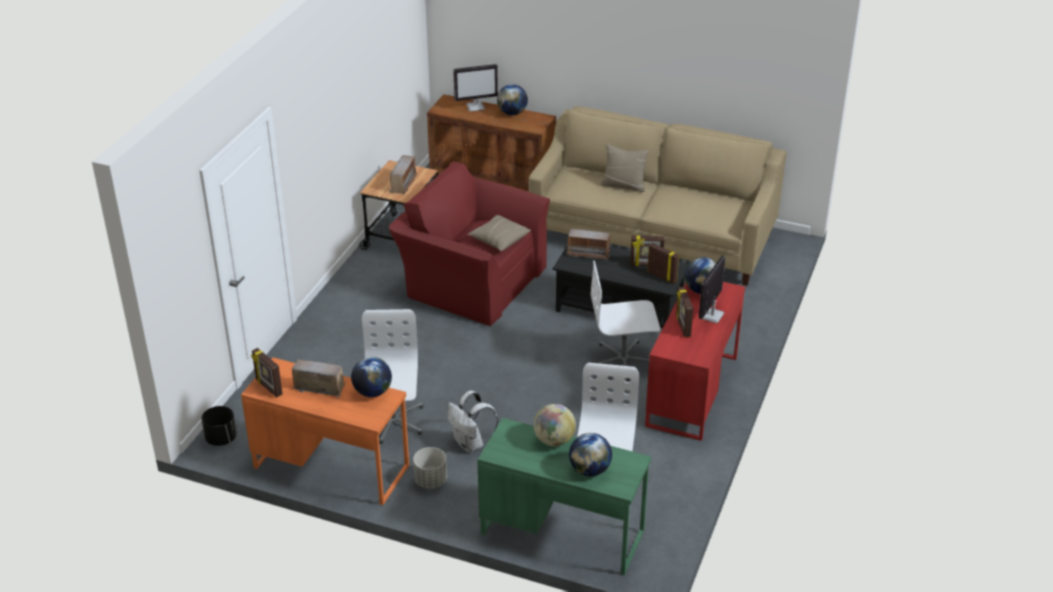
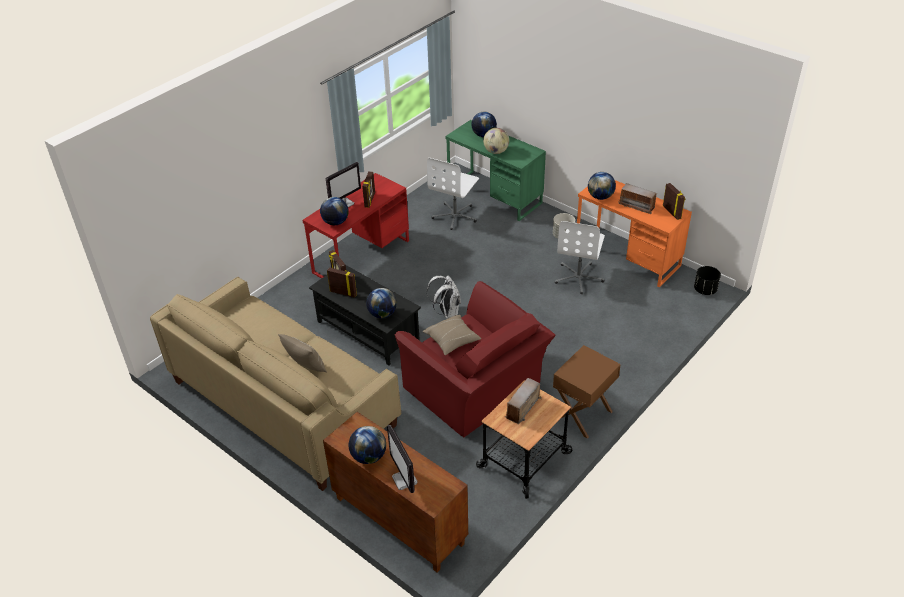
camera: 160 degrees left, 5 degrees up
white backpack [447,390,498,453] -> white backpack moved to [427,275,461,318]
monitor [453,64,498,112] -> monitor turned 120 degrees counterclockwise [387,425,418,493]
radio [566,228,610,260] -> globe [366,288,397,318]
white office chair [591,261,660,381] -> none
none -> brown nightstand [553,345,621,439]

